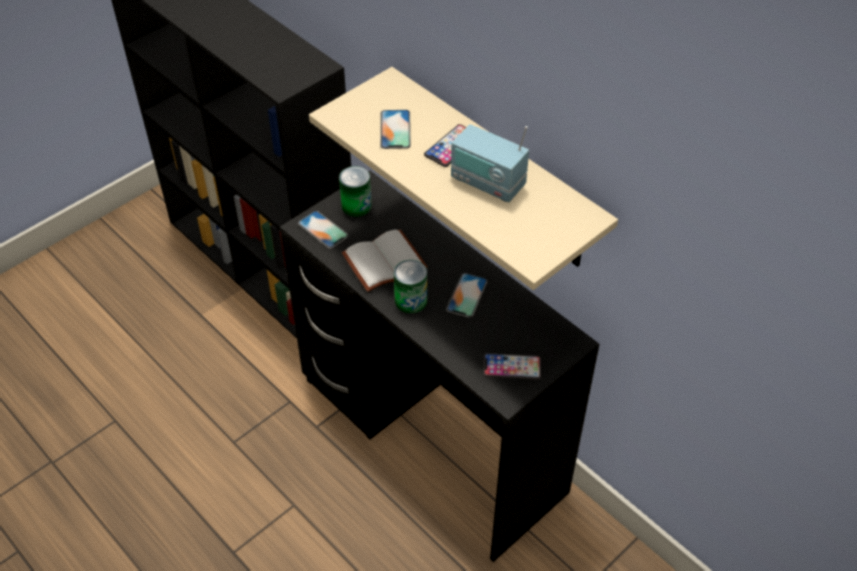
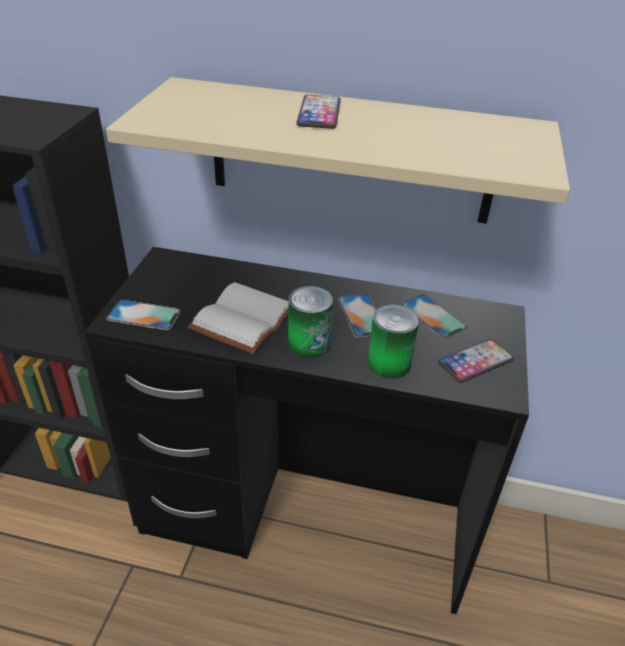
camera: 35 degrees left, 10 degrees down
can [339,166,372,217] -> can moved to [368,304,419,379]
phone [380,110,411,149] -> phone moved to [401,294,468,339]
radio [451,124,529,202] -> none

